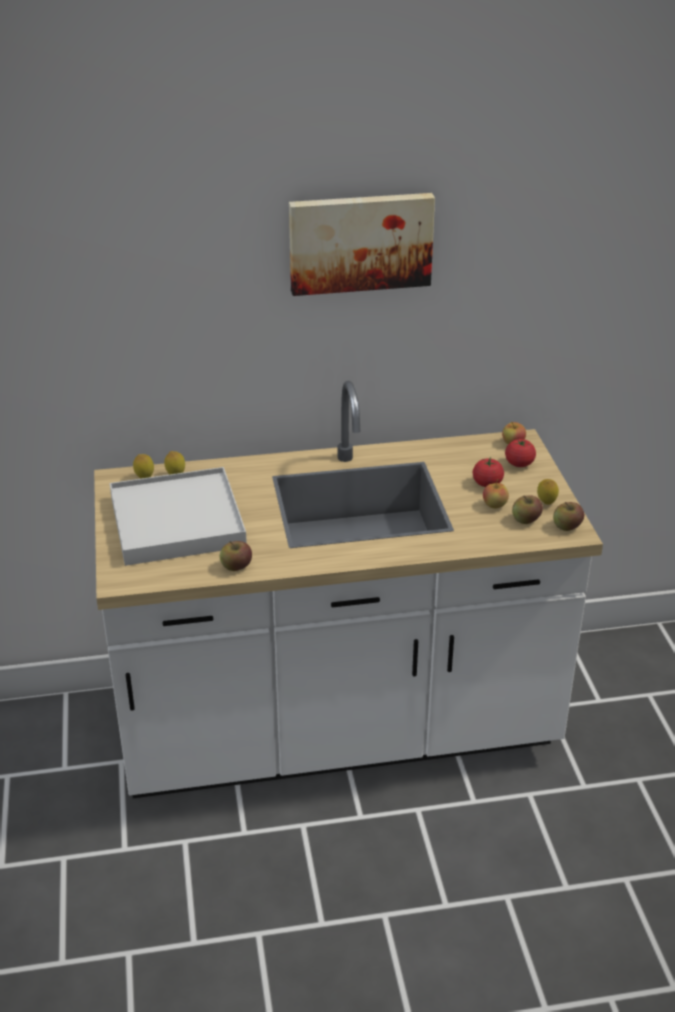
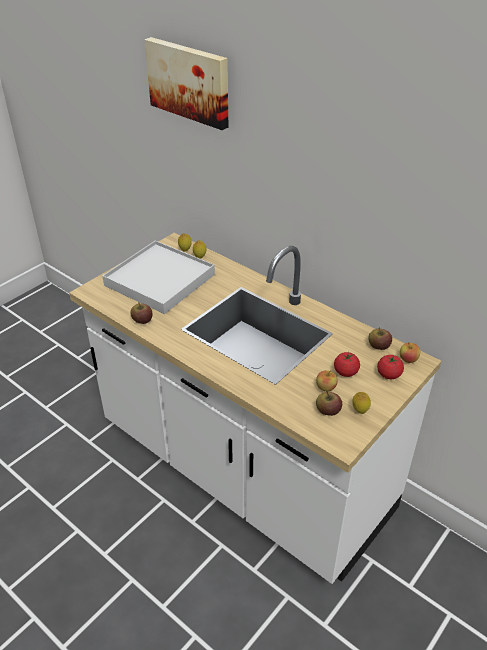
camera: 50 degrees right, 5 degrees up
picture [289,193,435,296] -> picture moved to [145,37,228,130]
apple [553,502,584,531] -> apple moved to [368,328,392,350]

